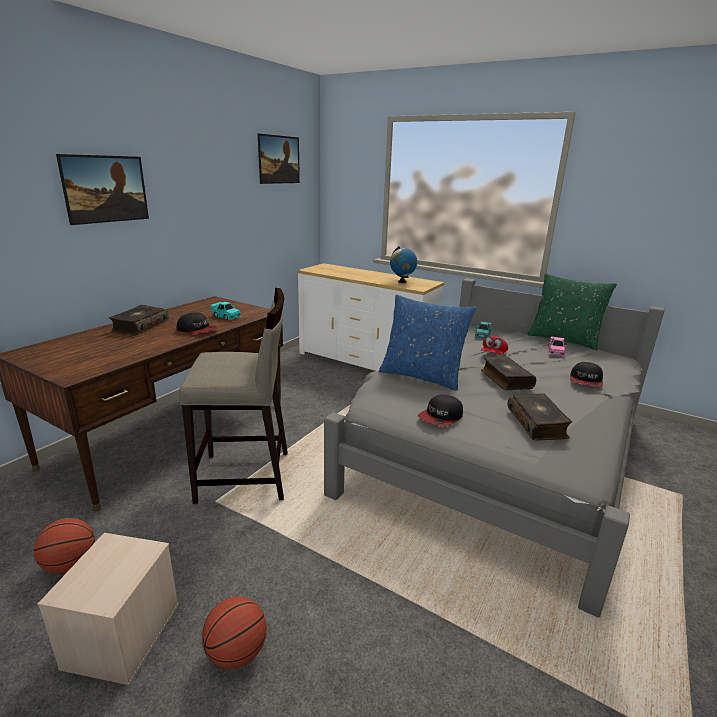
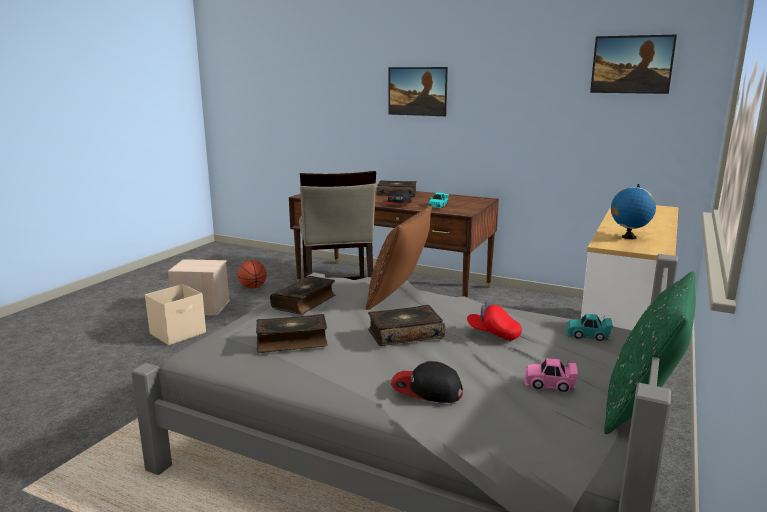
camera: 85 degrees right, 5 degrees down
basketball [202,596,267,669] -> beige storage box [145,284,206,345]
blue pillow [379,295,476,390] -> brown pillow [365,206,432,310]
cap [418,394,463,426] -> book [270,276,335,315]

